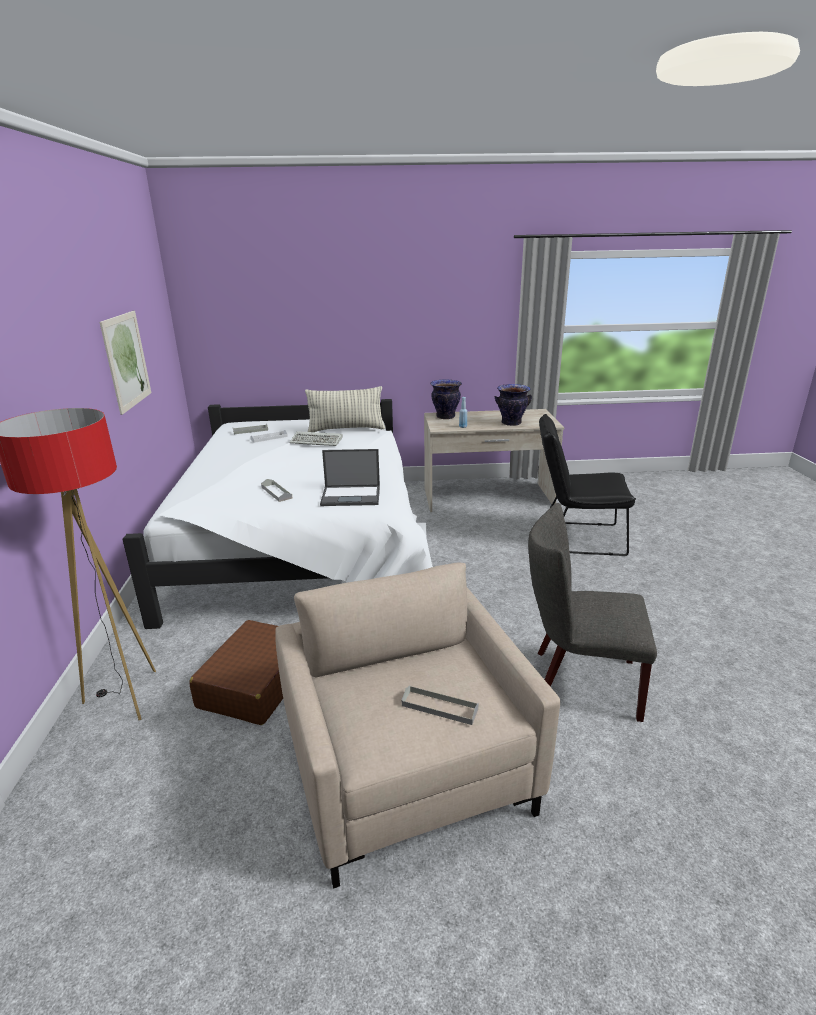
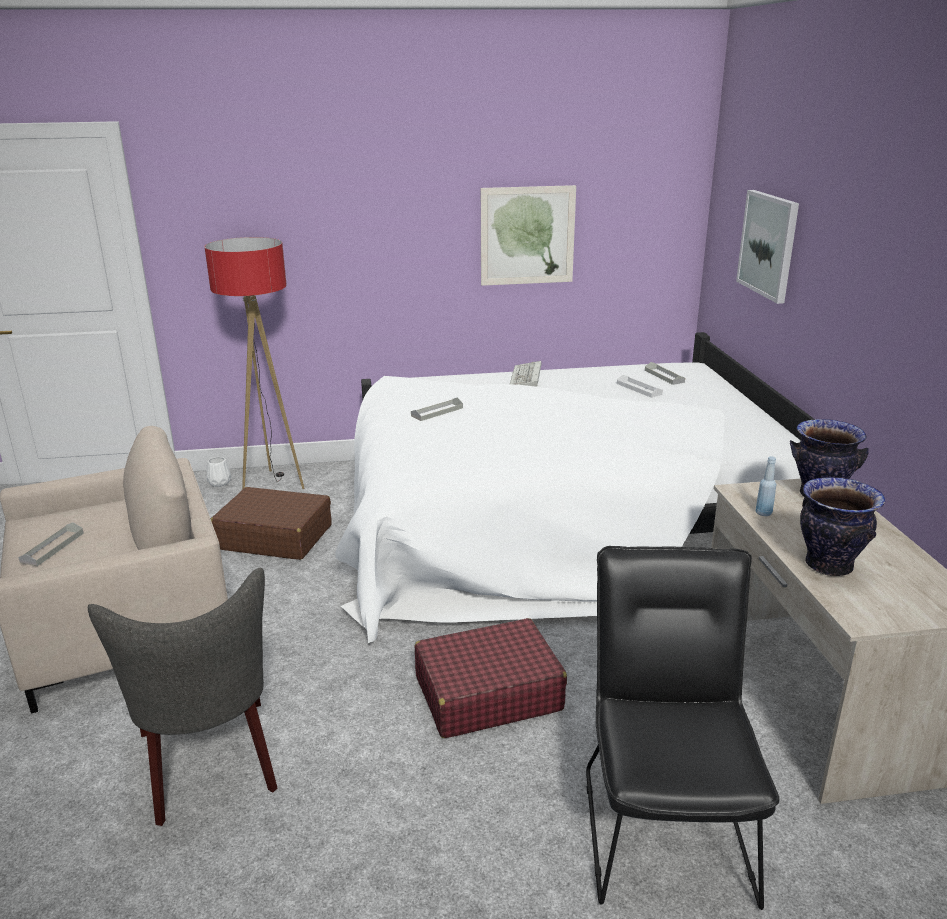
camera: 85 degrees right, 0 degrees up
keyboard [289,431,343,446] -> keyboard moved to [510,361,542,387]
pillow [305,386,385,432] -> none
laptop [320,449,380,506] -> none
grey chair [528,503,657,722] -> grey chair turned 150 degrees clockwise [88,568,277,826]
none -> white vase [207,457,231,487]
none -> red suitcase [415,618,567,738]
none -> picture [736,190,799,304]

